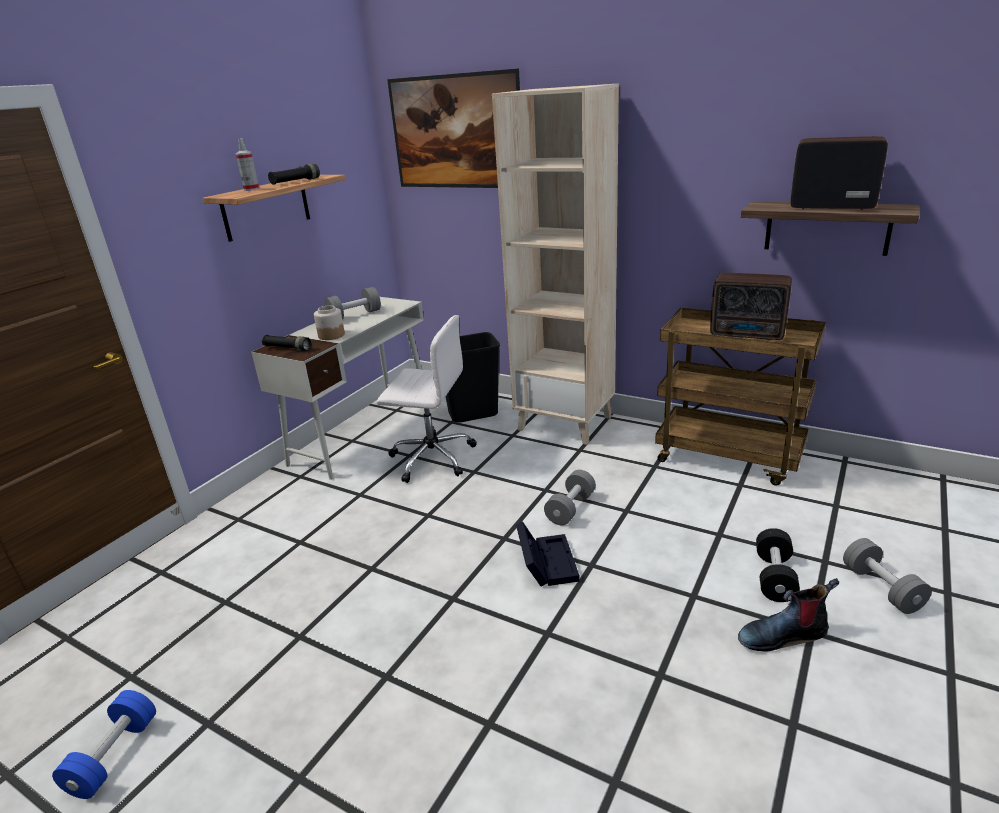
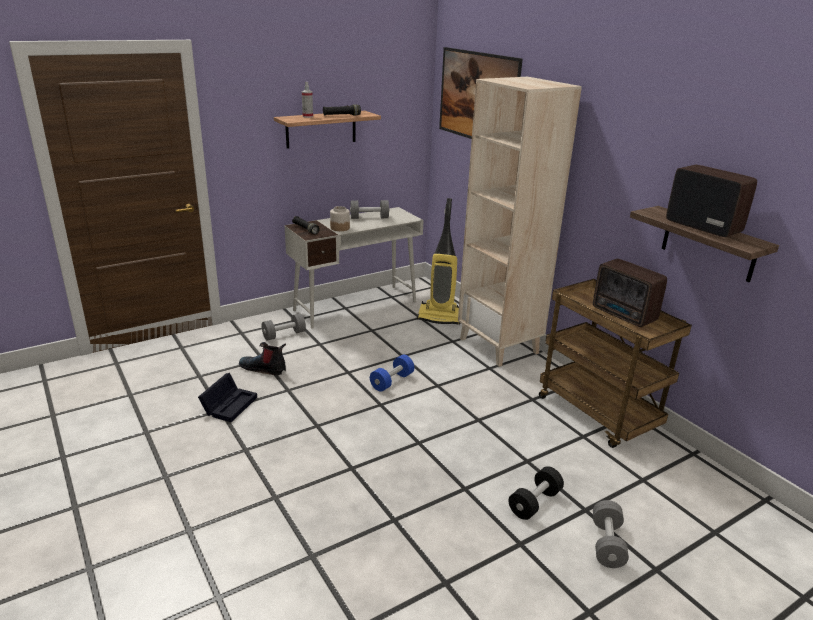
camera: 25 degrees right, 0 degrees up
blue dumbbell [52,690,156,799] -> blue dumbbell moved to [370,355,414,392]
white office chair [377,315,477,483] -> none
black trash can [446,332,500,423] -> vacuum cleaner [417,198,460,325]
black storage box [516,521,580,586] -> black storage box moved to [198,373,257,422]
grey dumbbell [544,470,596,525] -> grey dumbbell moved to [262,314,306,340]
boot [738,578,839,652] -> boot moved to [239,342,286,375]

